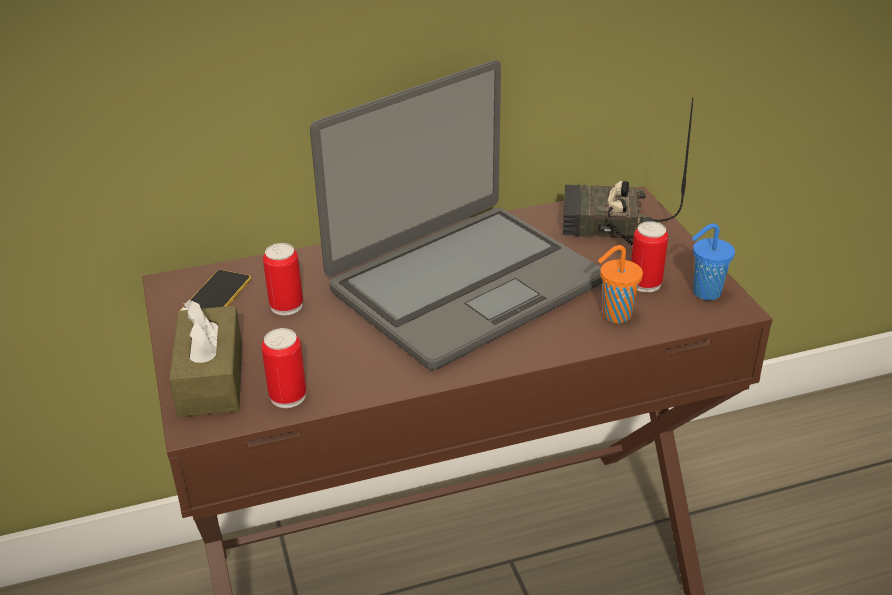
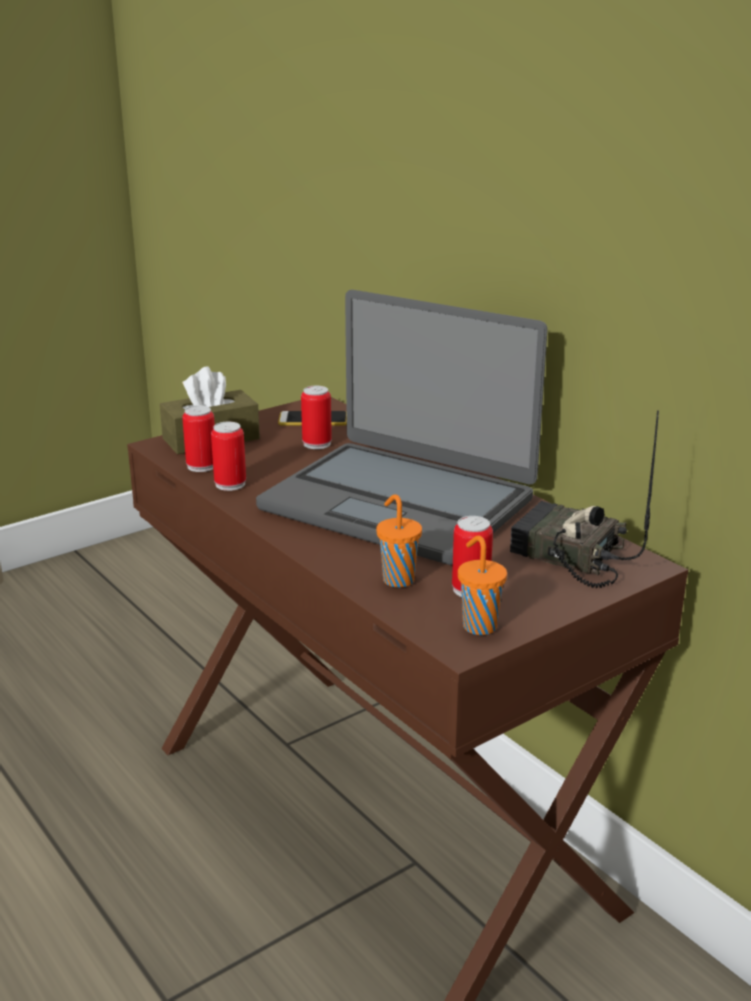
camera: 70 degrees right, 10 degrees down
radio [563,97,693,245] -> radio turned 45 degrees counterclockwise [510,410,659,588]
blue cup [692,223,735,300] -> orange cup [458,536,507,635]
none -> can [211,422,246,491]

